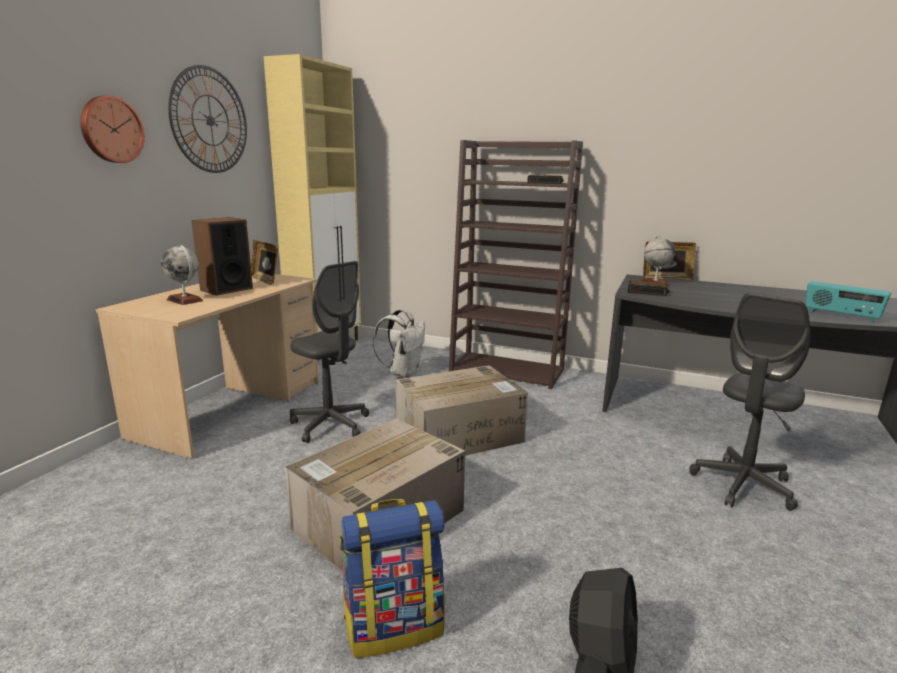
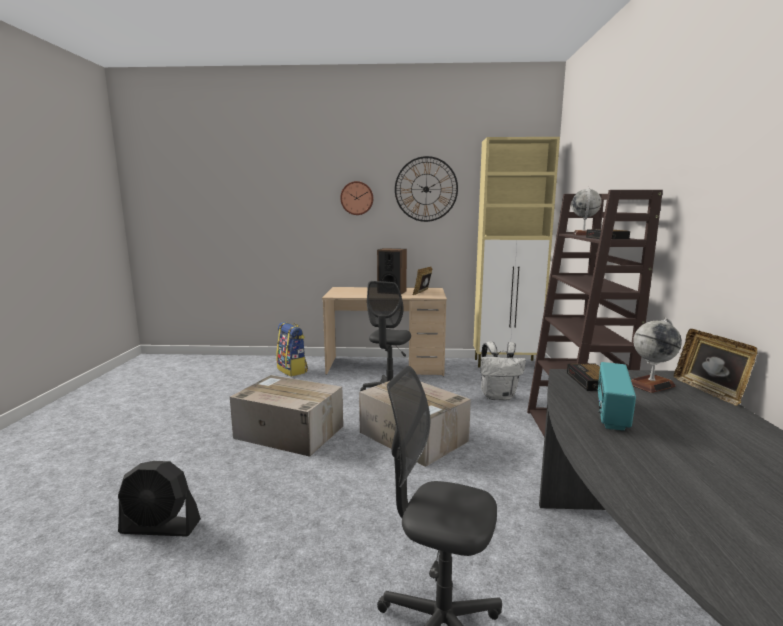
camera: 70 degrees right, 5 degrees down
globe [161,245,203,305] -> globe moved to [571,187,601,235]
backpack [340,499,445,658] -> backpack moved to [276,322,308,377]
radio [806,281,892,323] -> radio moved to [598,362,636,431]

